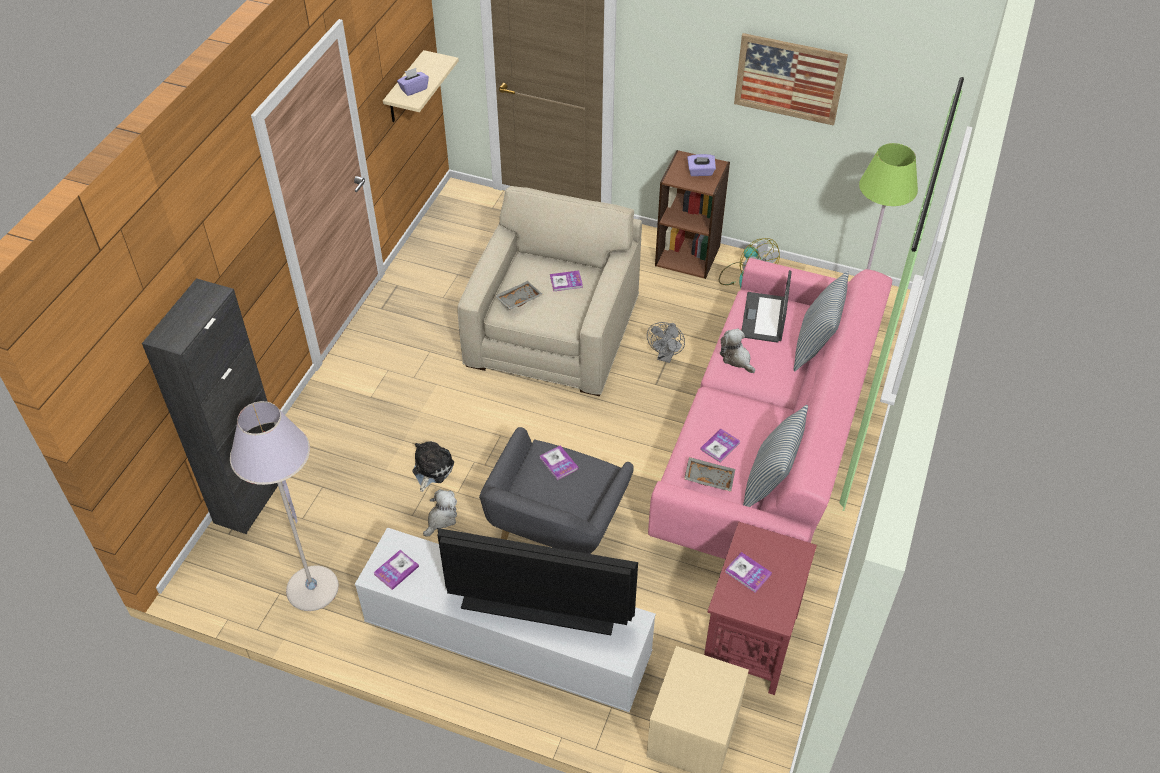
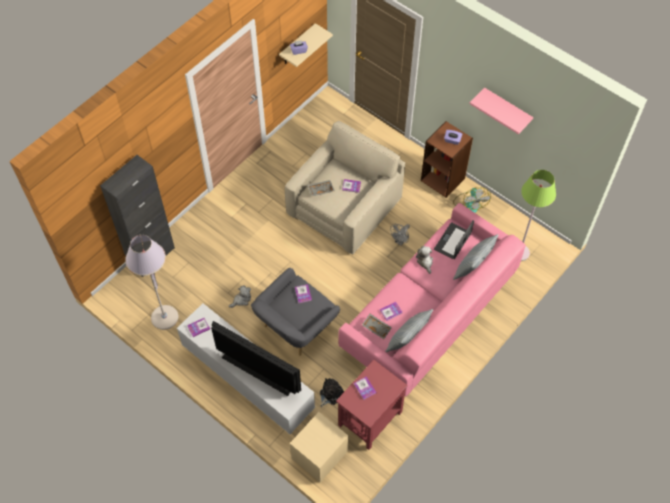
camera: 20 degrees right, 10 degrees up
plush toy [413,441,454,492] -> plush toy moved to [320,378,345,407]
picture [734,33,848,126] -> pink shelf [469,87,533,134]

